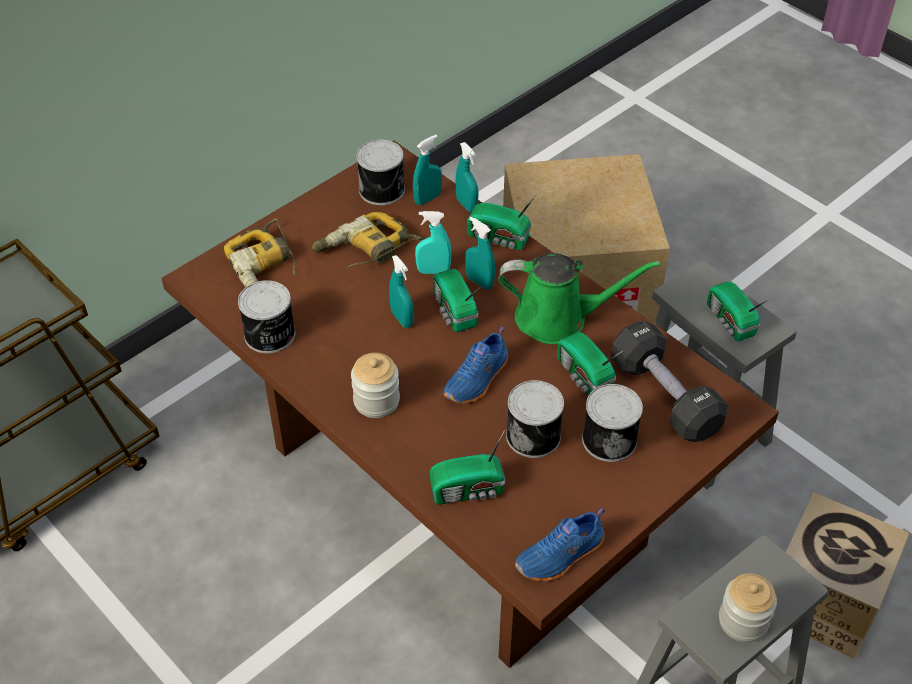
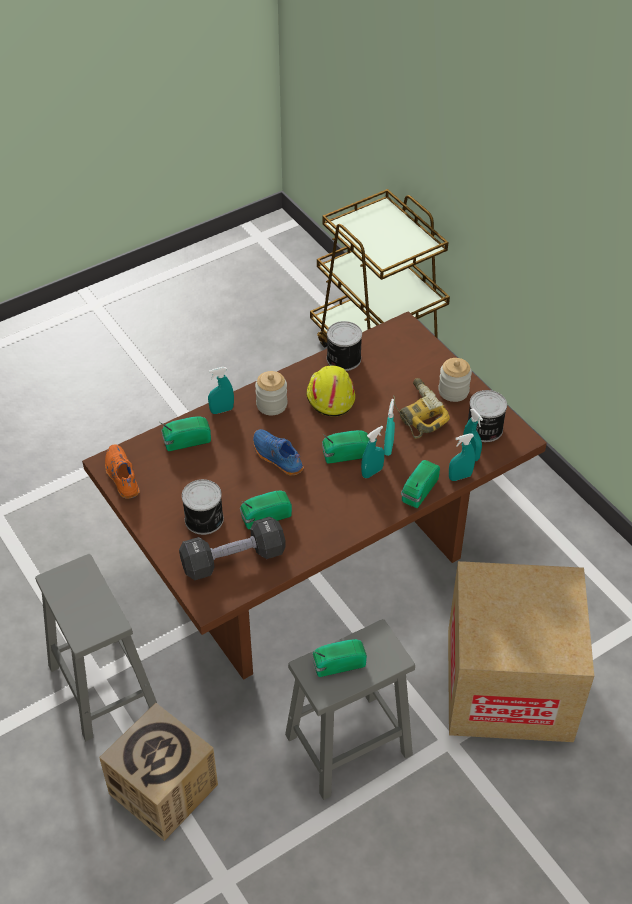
camera: 100 degrees right, 0 degrees up
power drill [224,218,295,287] -> none
turquoise spray bottle [389,255,414,328] -> turquoise spray bottle moved to [208,367,234,414]
radio [430,430,505,505] -> radio turned 75 degrees clockwise [160,416,211,451]
green watering can [498,253,661,344] -> none
can [506,380,564,458] -> none
blue shoe [515,507,605,582] -> orange shoe [105,444,140,499]
jar [719,573,777,642] -> jar moved to [438,358,472,402]
none -> yellow hard hat [306,365,355,417]

